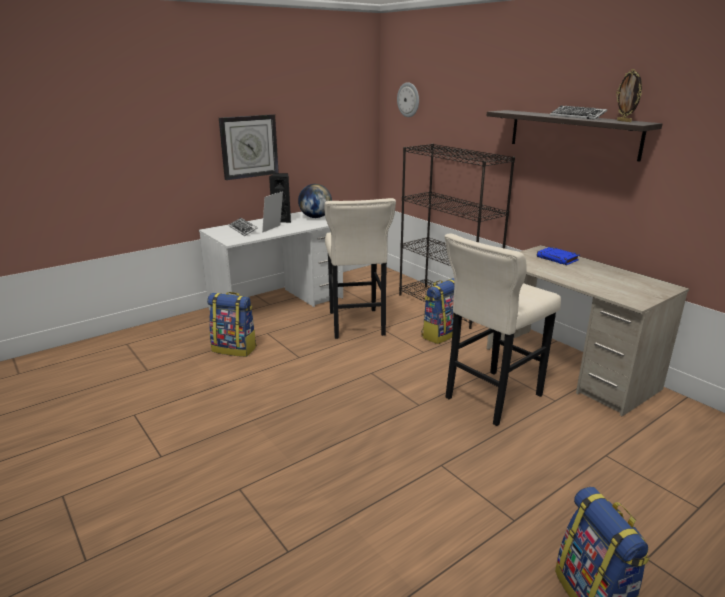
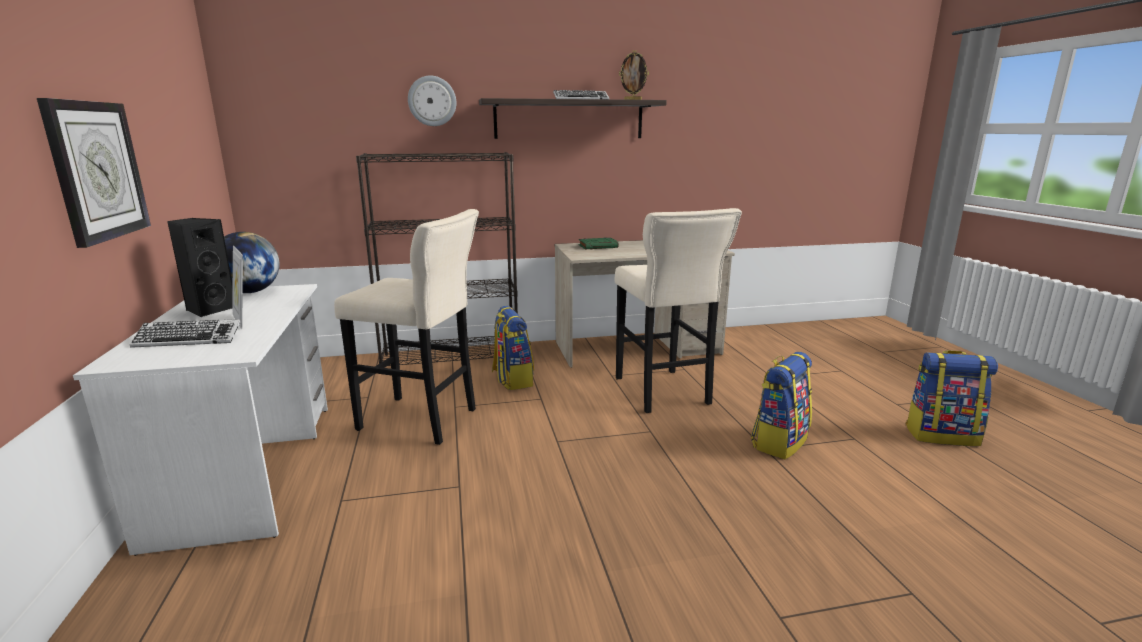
camera: 65 degrees left, 5 degrees down
backpack [207,292,257,357] -> backpack moved to [751,352,812,459]
wall clock [397,82,419,117] -> wall clock moved to [408,76,456,126]
blue book [537,247,579,265] -> green book [579,237,619,249]

